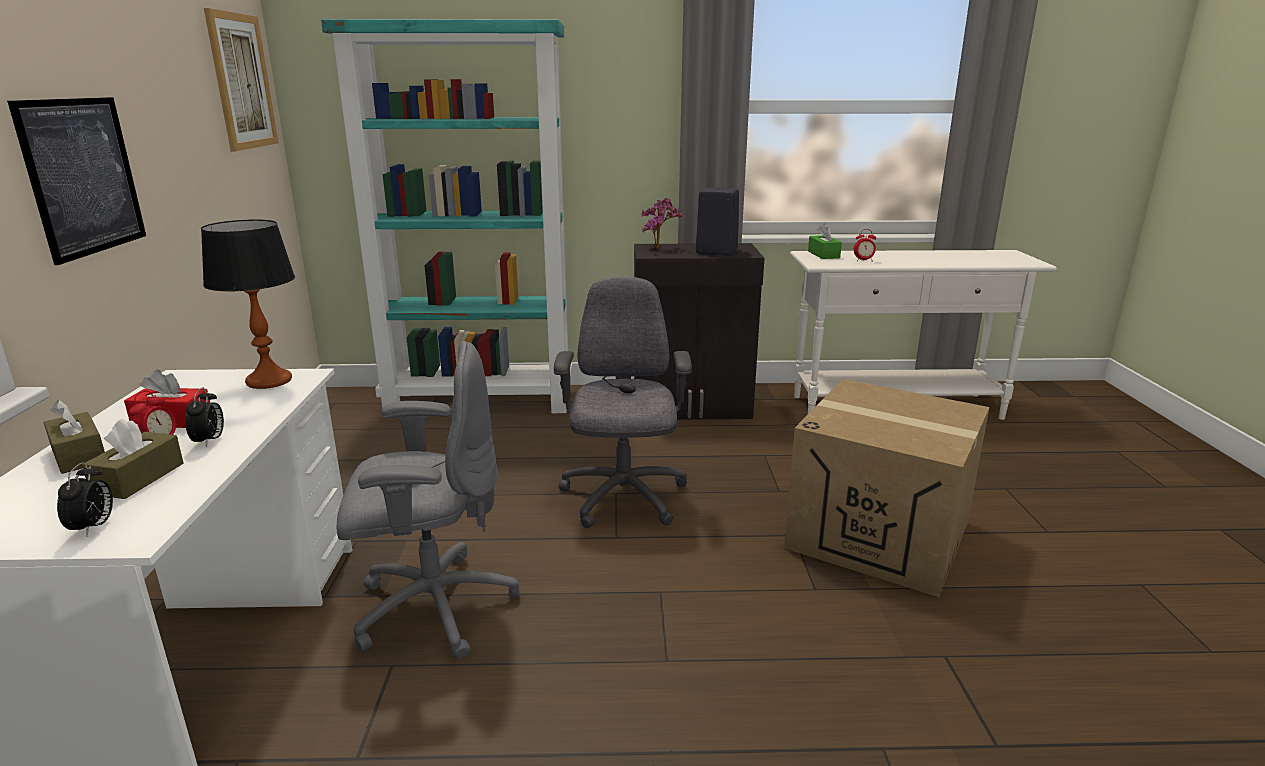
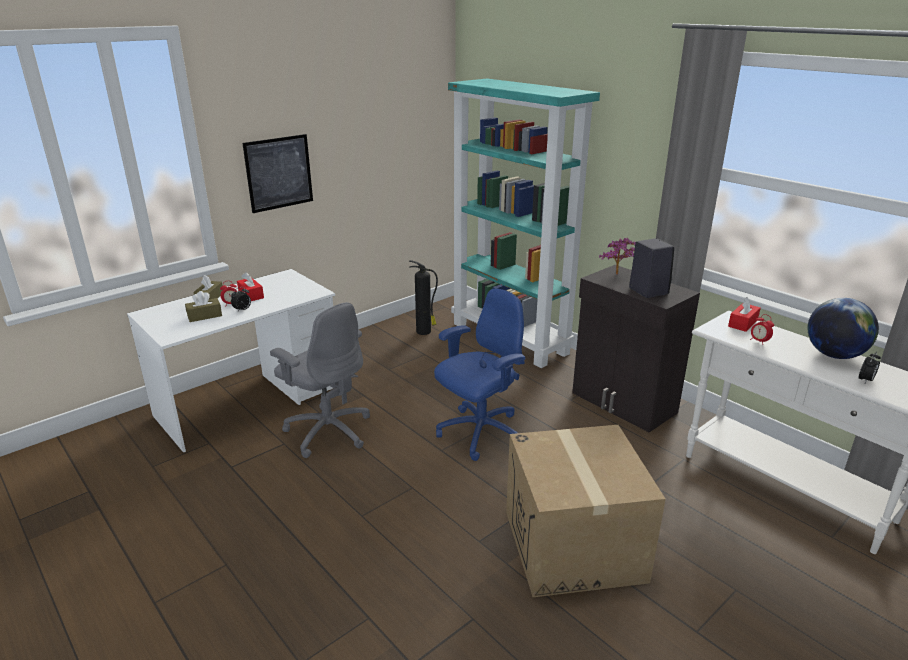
camera: 50 degrees right, 5 degrees up
alarm clock [57,462,113,537] -> alarm clock moved to [859,351,881,383]
table lamp [201,219,295,389] -> none
picture [204,8,279,152] -> none
grey office chair [554,276,692,528] -> blue office chair [434,288,525,461]
green tissue box [808,223,842,259] -> red tissue box [728,297,761,332]
none -> fire extinguisher [409,260,438,335]
none -> globe [807,298,879,359]

